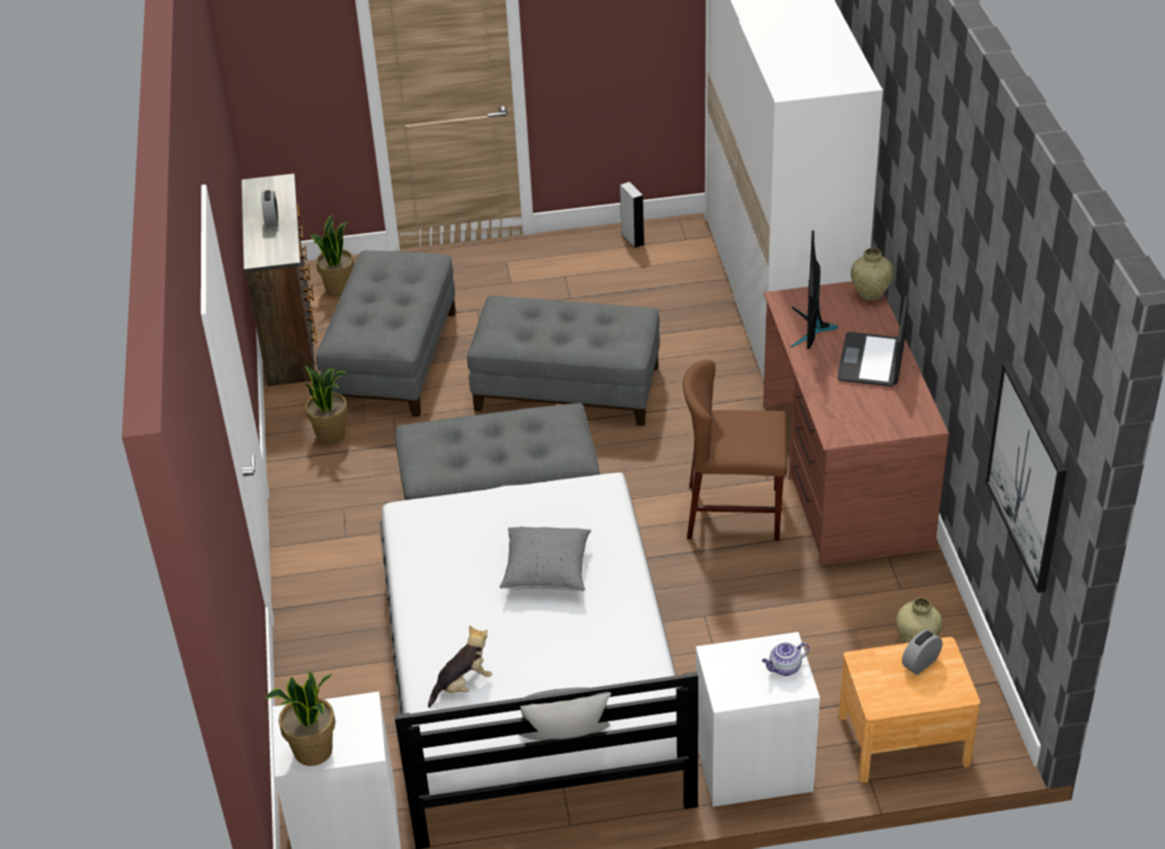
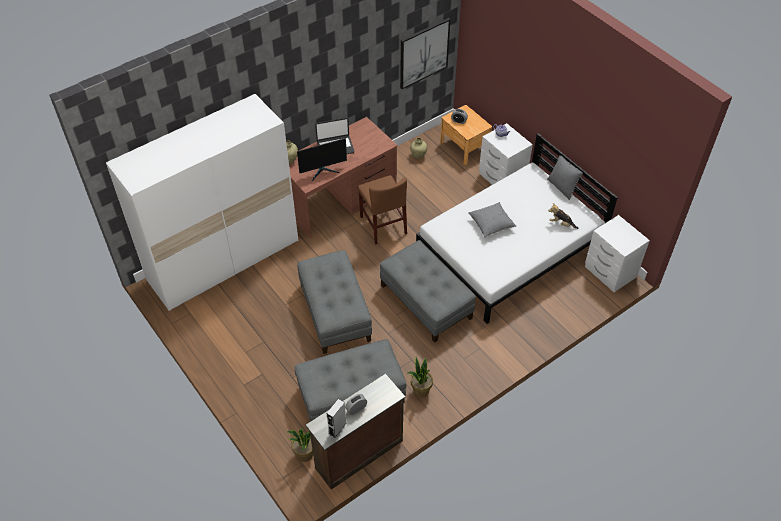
camera: 120 degrees left, 10 degrees up
potted plant [265,671,336,766] -> none
grey speaker [620,182,645,248] -> grey speaker moved to [327,399,346,438]

